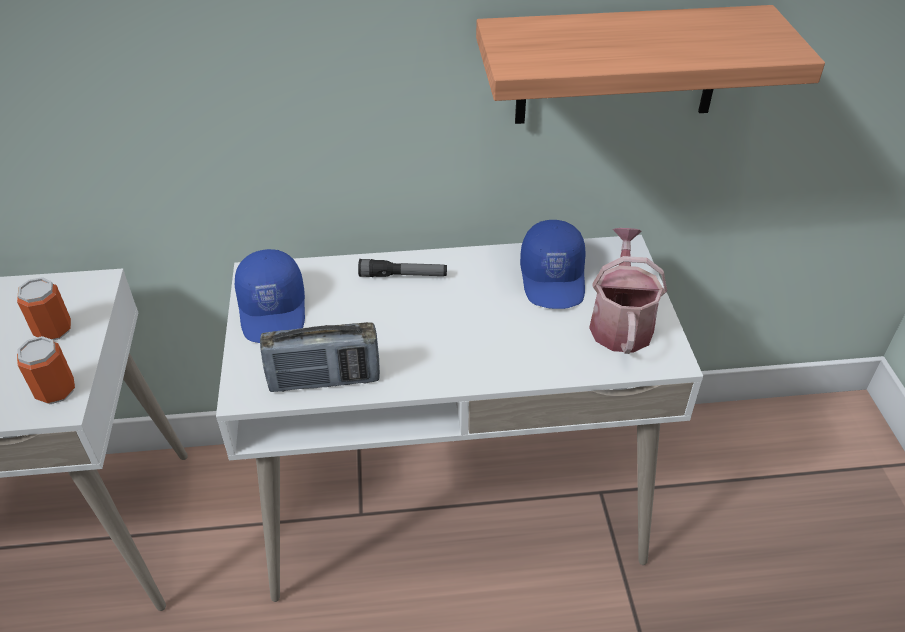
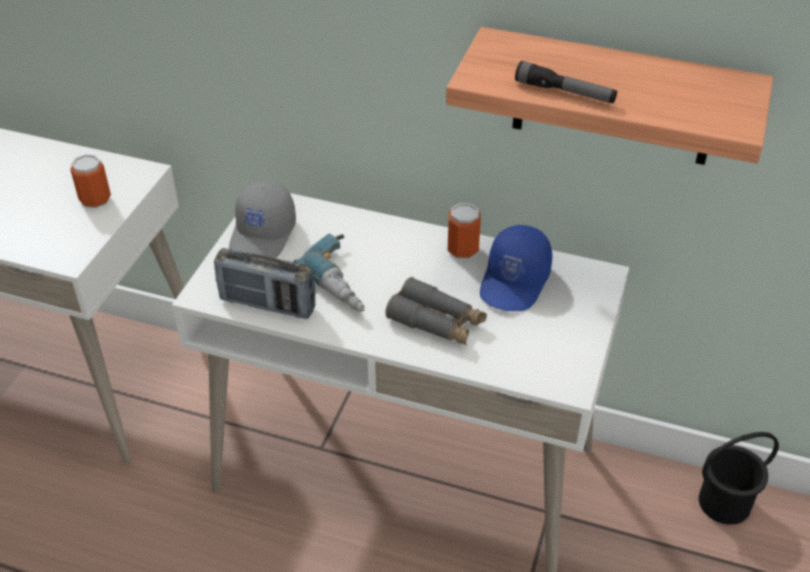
camera: 25 degrees right, 0 degrees up
can [17,336,75,404] -> can moved to [448,203,481,259]
blue cap [235,249,305,343] -> grey cap [229,181,296,258]
flashlight [358,259,447,277] -> flashlight moved to [515,61,617,103]
watering can [589,228,667,354] -> none
none -> power drill [294,234,365,312]
none -> grey binoculars [385,277,487,345]
none -> black bucket [699,432,779,525]

